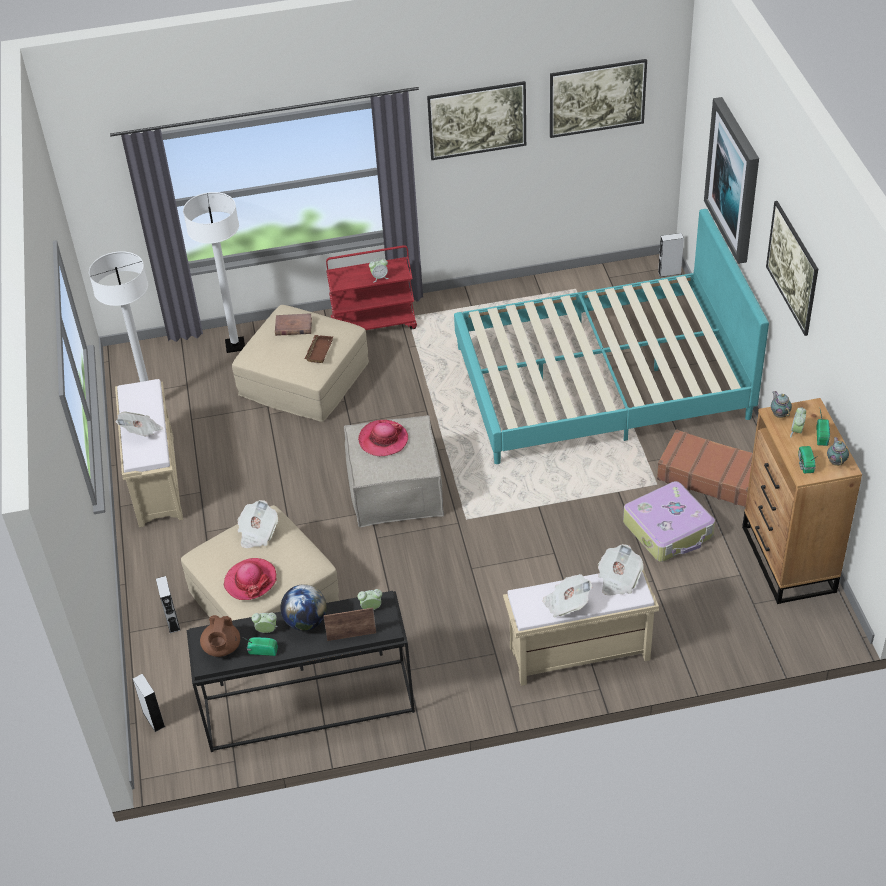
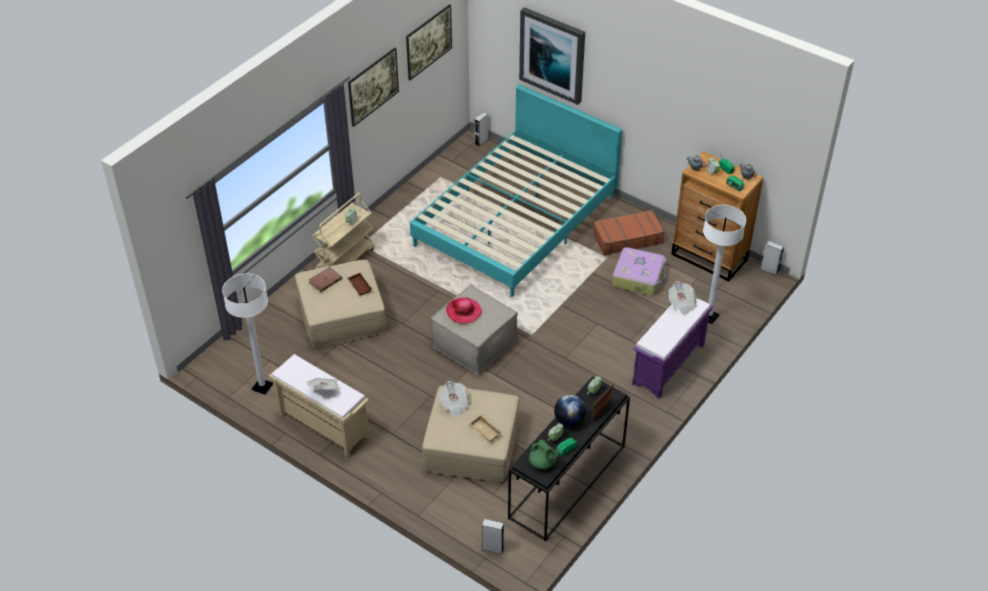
camera: 45 degrees left, 0 degrees up
grey speaker [156,576,180,633] -> grey speaker moved to [761,241,784,276]
white floor lamp [183,192,245,353] -> white floor lamp moved to [703,205,746,324]
brown teapot [200,615,240,657] -> green teapot [529,440,558,469]
hat [224,558,276,600] -> beige tray [469,415,501,442]
red cart [326,245,417,330] -> beige cart [312,193,375,269]
beige bench [503,569,659,686] -> purple bench [632,298,713,399]
newspaper [543,574,592,618] -> none
picture [766,201,818,336] -> none

